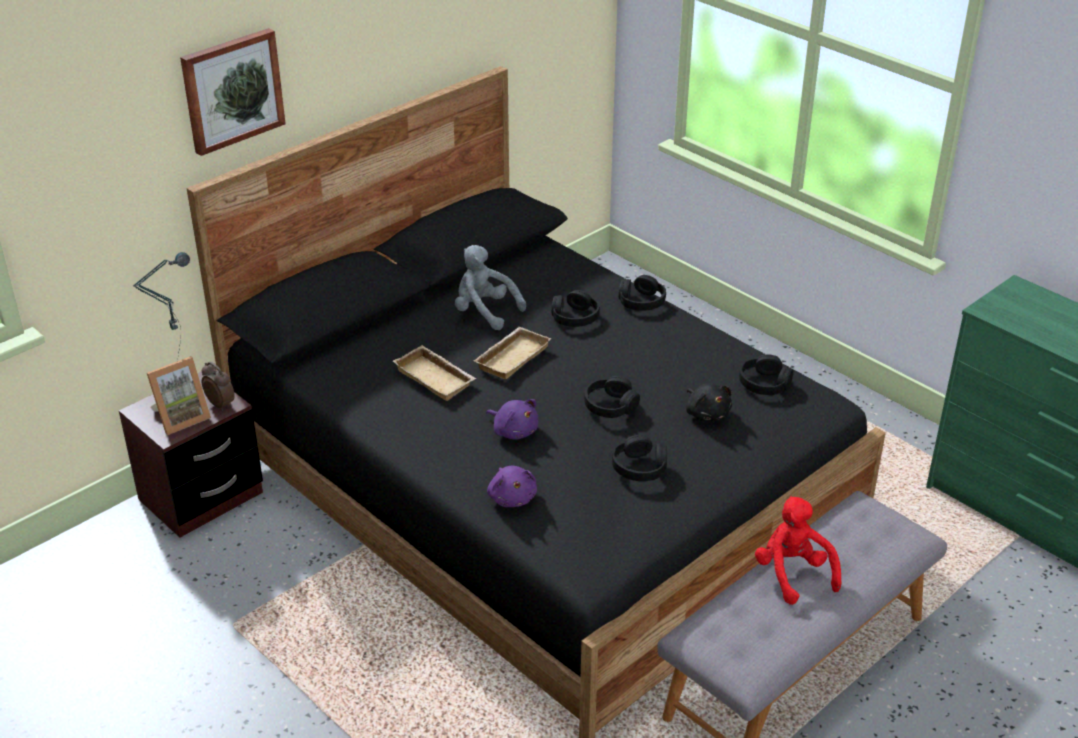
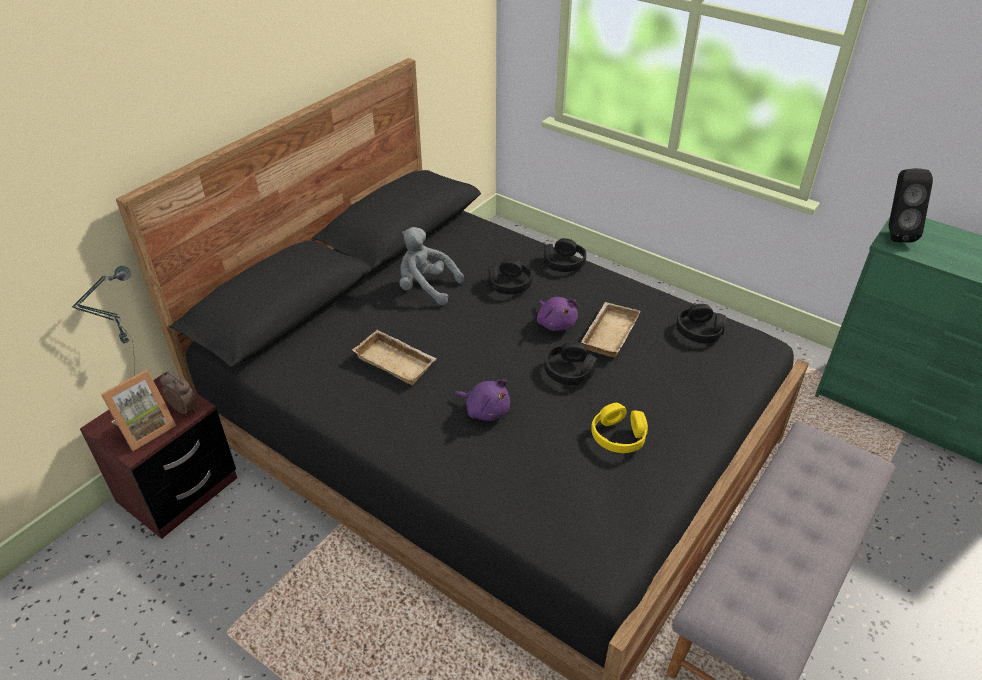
camera: 10 degrees left, 5 degrees up
picture [180,28,286,156] -> none
beige tray [473,327,551,379] -> beige tray moved to [580,302,641,357]
purple plush toy [487,466,537,507] -> purple plush toy moved to [537,297,578,331]
black headphones [612,435,667,481] -> yellow headphones [591,403,648,453]
black plush toy [686,383,732,422] -> none
red plush toy [755,496,841,605] -> none
none -> black speaker [889,168,933,243]

